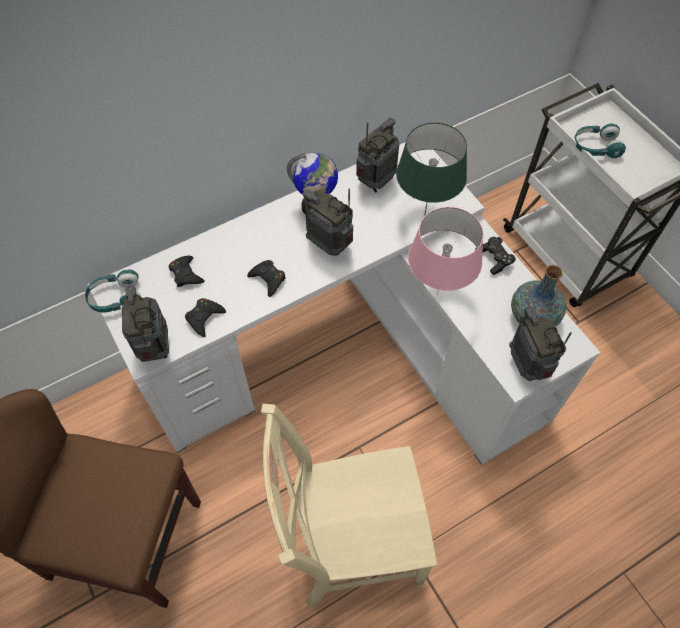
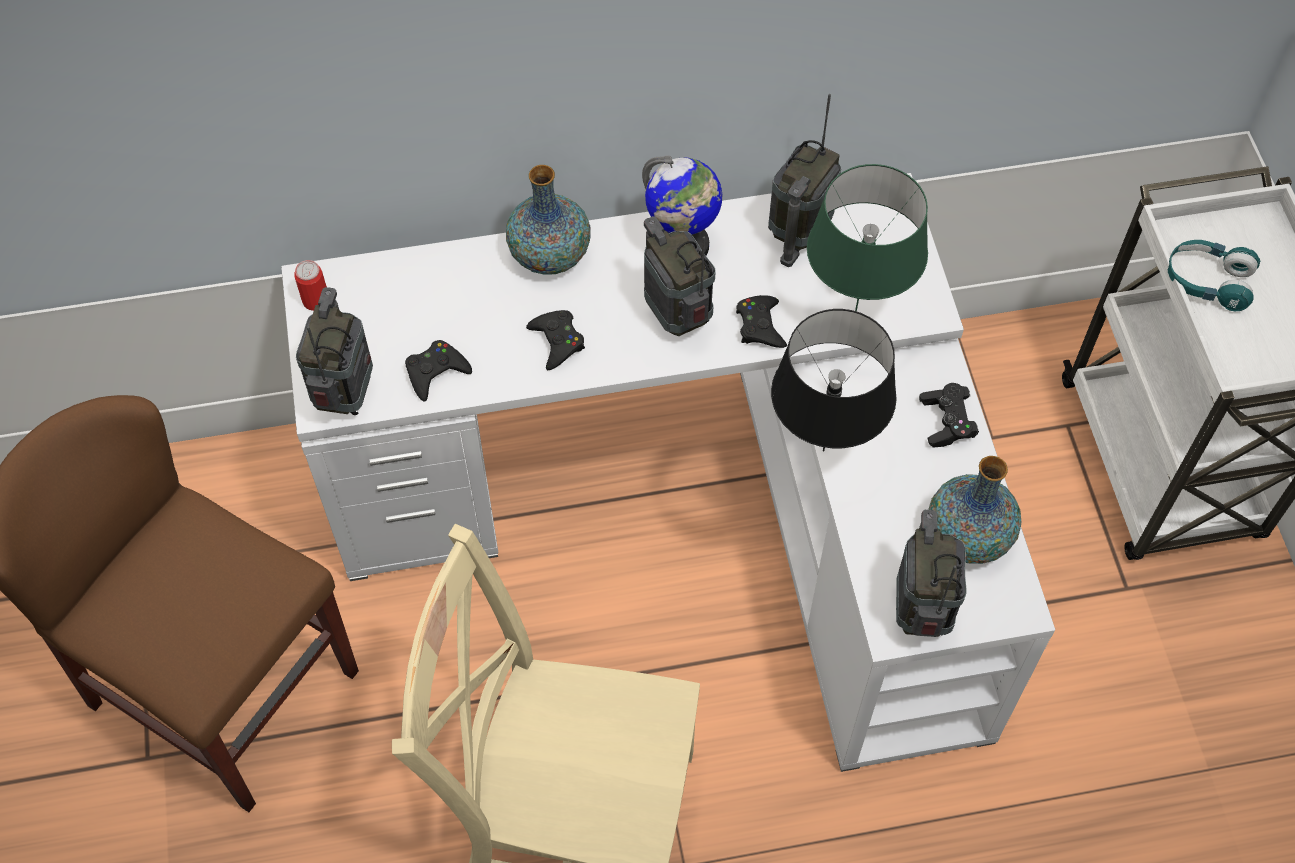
camera: 20 degrees right, 0 degrees up
turquoise headphones [85,269,142,313] -> can [295,260,327,311]
black game controller [169,256,205,287] -> black game controller moved to [736,295,787,348]
radio [356,118,400,192] -> radio turned 150 degrees clockwise [768,94,841,267]
pink table lamp [408,207,484,295] -> black table lamp [771,309,897,452]
none -> vase [506,165,591,275]

